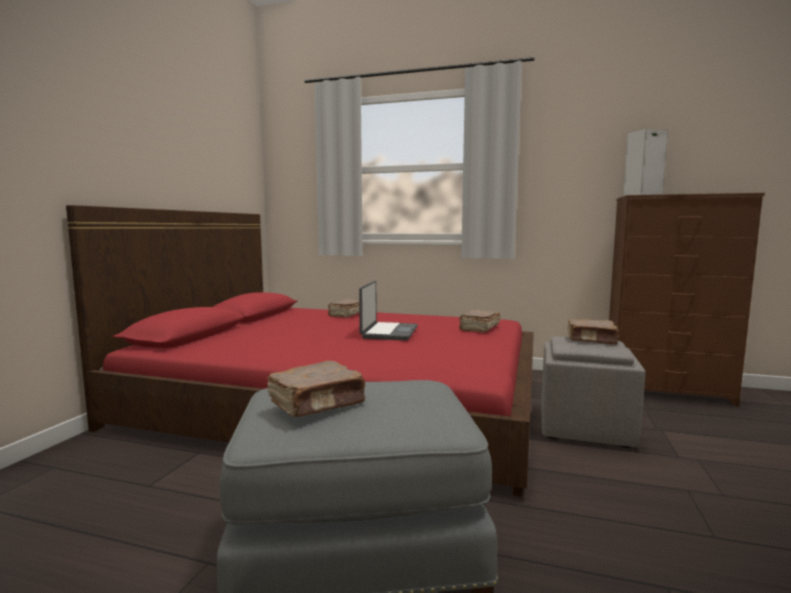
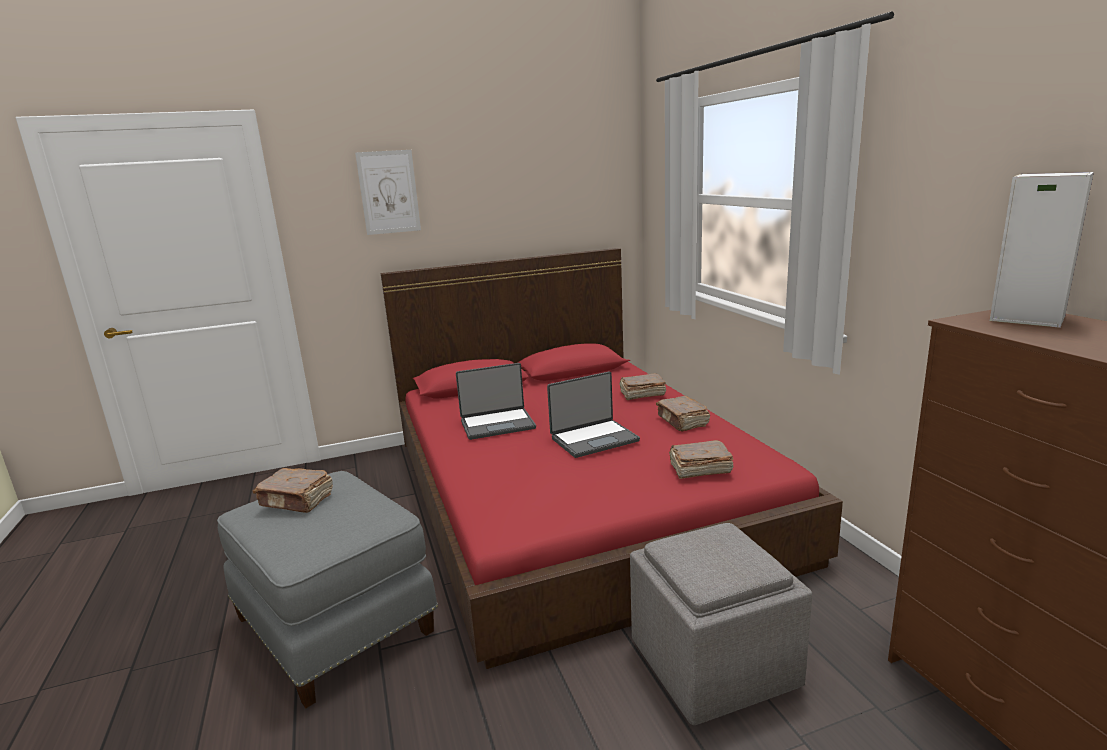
camera: 55 degrees right, 10 degrees up
brown book [567,319,619,345] -> brown book moved to [656,396,710,431]
none -> picture [355,150,421,235]
none -> laptop [456,363,536,440]

